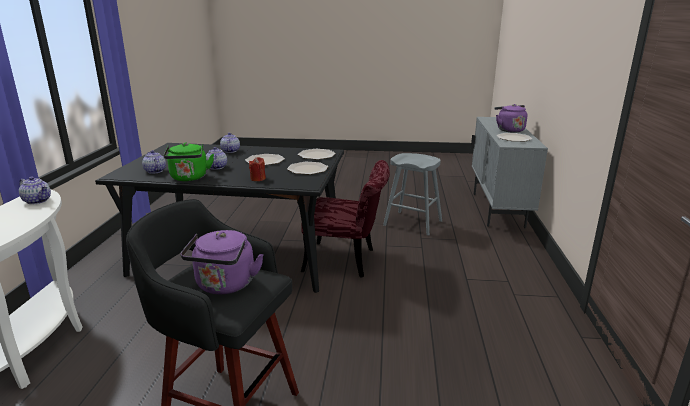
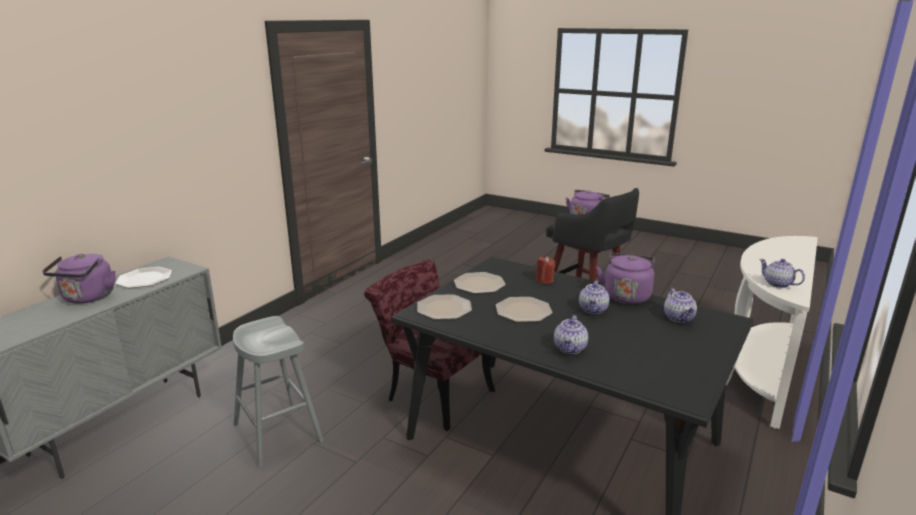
camera: 155 degrees left, 0 degrees up
green kettle [163,142,214,181] -> purple kettle [596,253,655,304]

